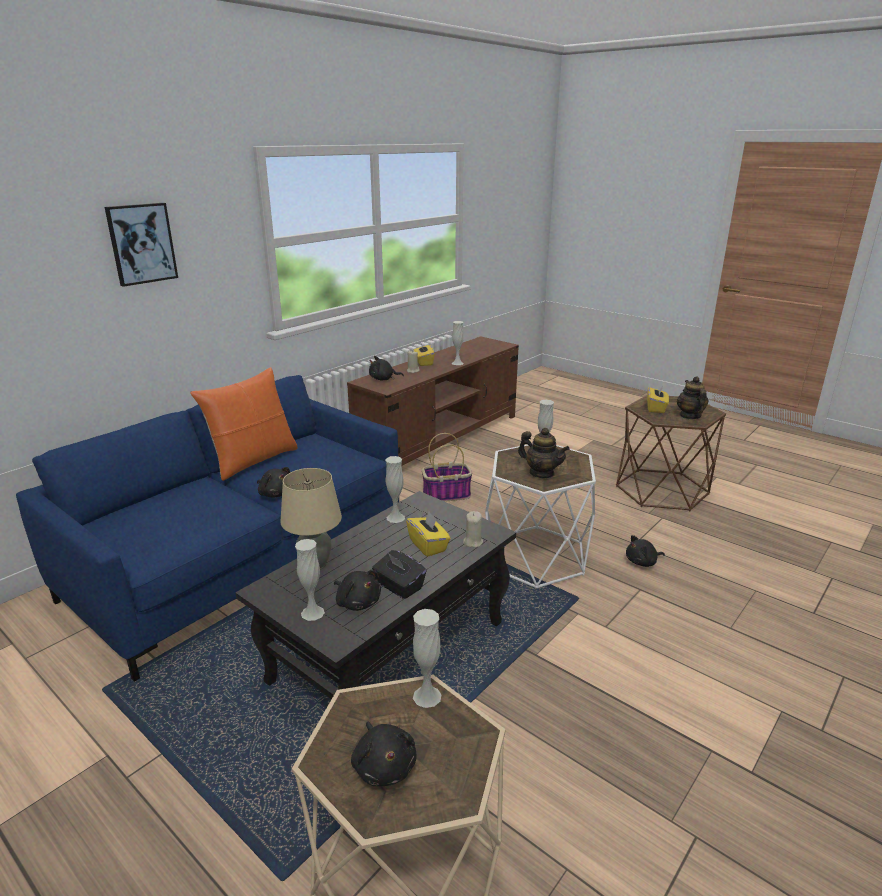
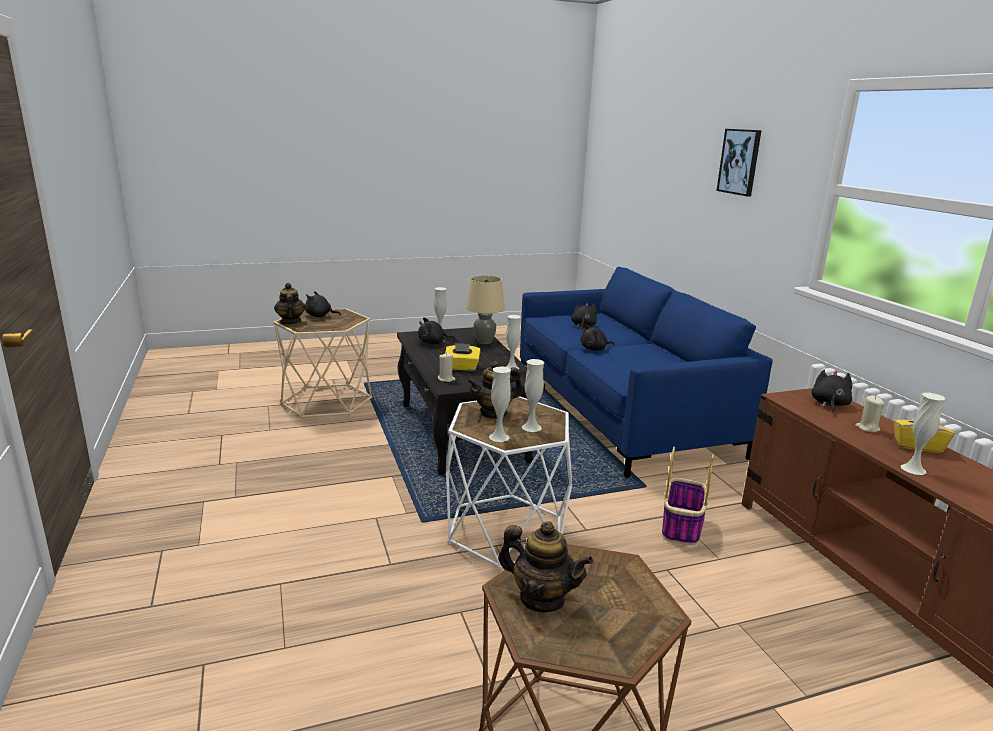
camera: 120 degrees right, 5 degrees down
orange pillow [190,367,298,481] -> none
black tissue box [372,550,427,599] -> none
white vase [413,609,442,708] -> white vase moved to [489,367,511,442]
black plush toy [626,535,665,567] -> black plush toy moved to [571,302,597,330]
yellow tissue box [647,385,669,413] -> none
none -> teapot [274,283,306,324]

